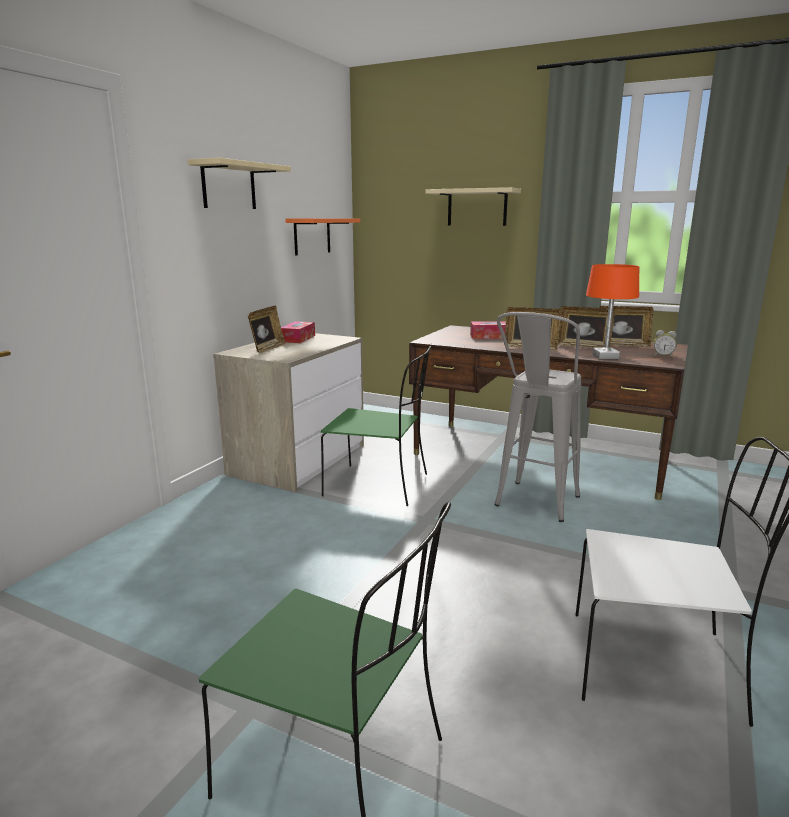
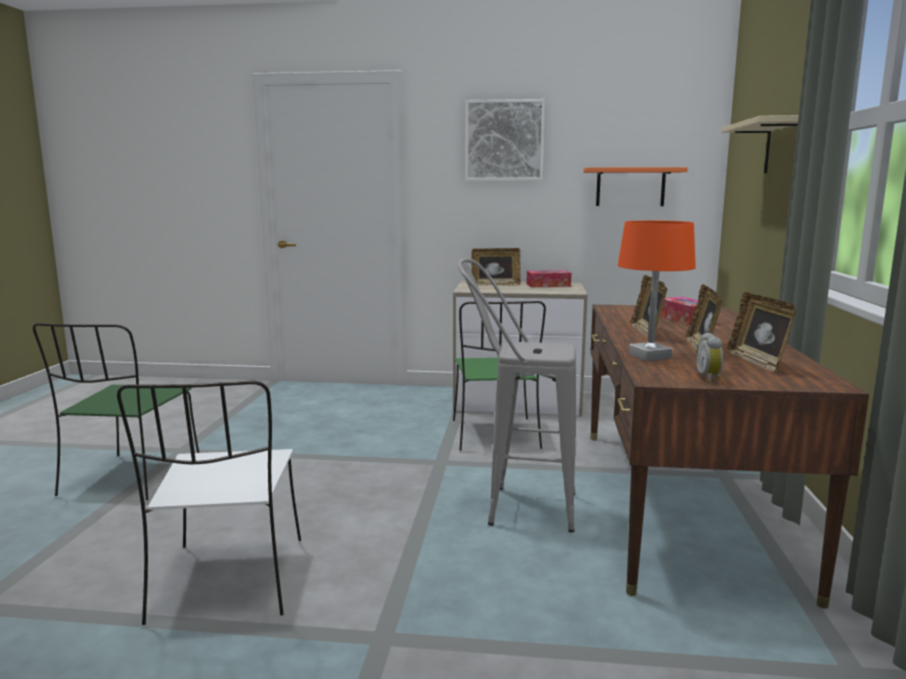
camera: 70 degrees right, 5 degrees down
beige shelf [188,158,291,209] -> picture [465,99,545,181]

